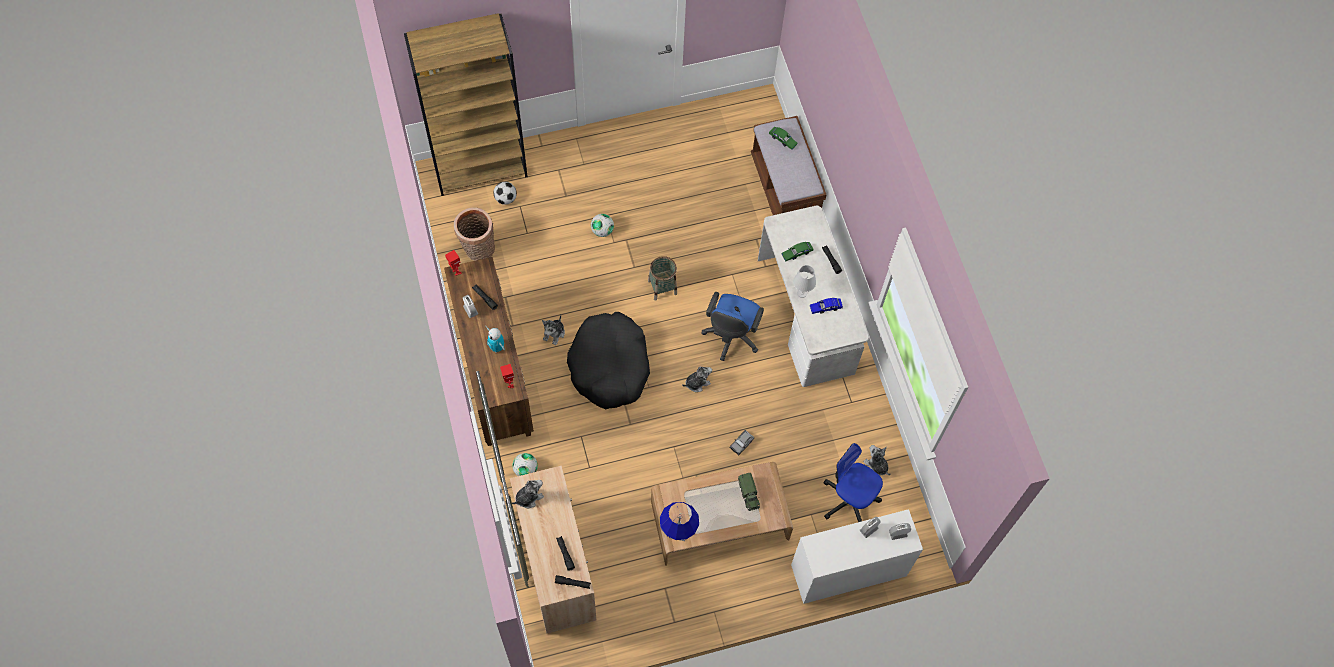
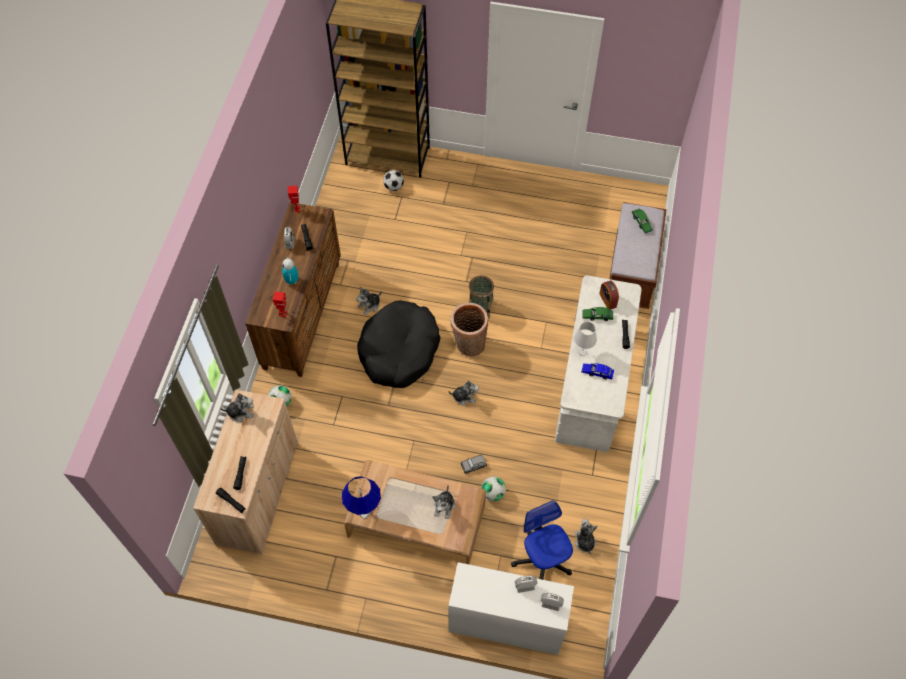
camera: 30 degrees right, 5 degrees down
basket [454,207,495,261] -> basket moved to [451,303,489,356]
football [591,214,614,237] -> football moved to [481,477,506,501]
blue office chair [702,292,764,361] -> none
toy truck [738,473,760,511] -> plush toy [432,486,455,519]
none -> alarm clock [599,281,619,310]

